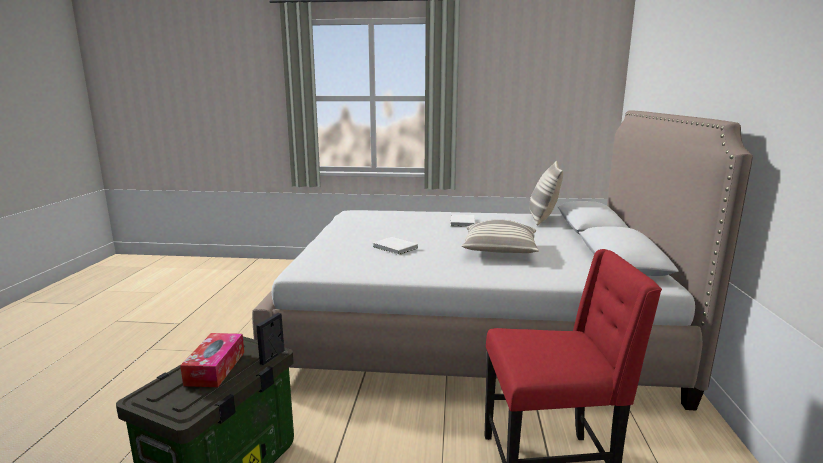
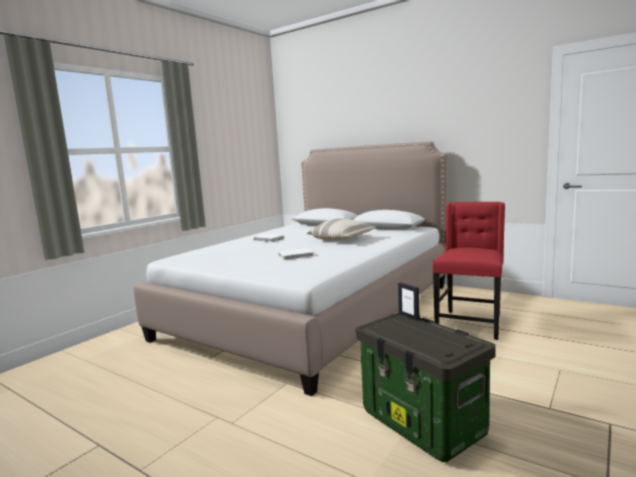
camera: 60 degrees left, 5 degrees down
tissue box [180,333,244,387] -> none
pillow [530,161,563,226] -> none

